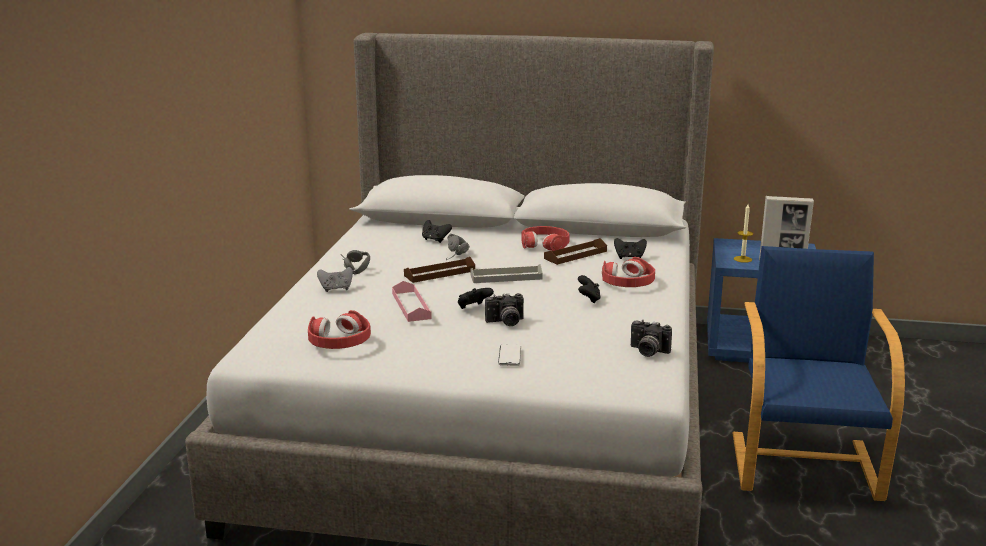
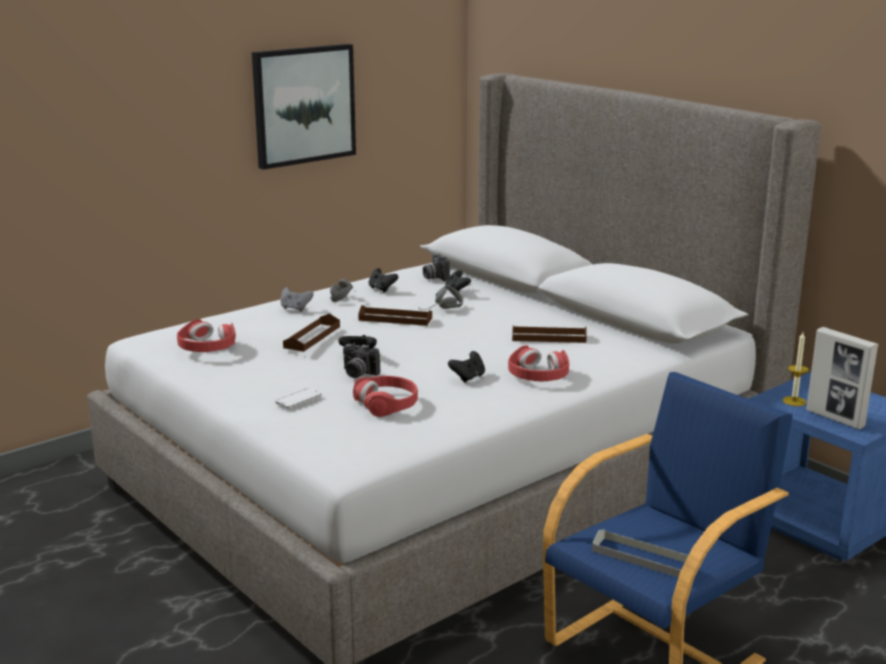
camera: 40 degrees right, 0 degrees up
pink tray [392,281,432,322] -> brown tray [283,314,340,352]
grey tray [471,264,543,283] -> grey tray moved to [592,529,689,578]
red headphones [522,226,570,251] -> red headphones moved to [353,376,418,417]
black game controller [614,238,647,259] -> black game controller moved to [368,268,398,293]
camera [631,320,672,357] -> camera moved to [423,253,450,282]
none -> picture [252,44,356,170]

